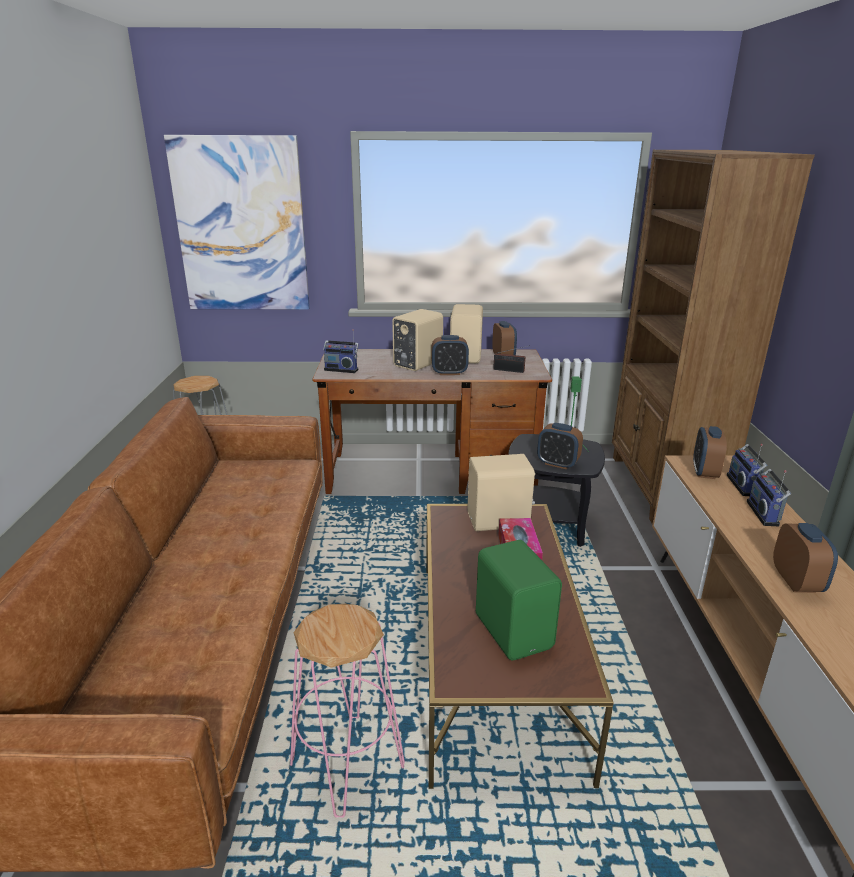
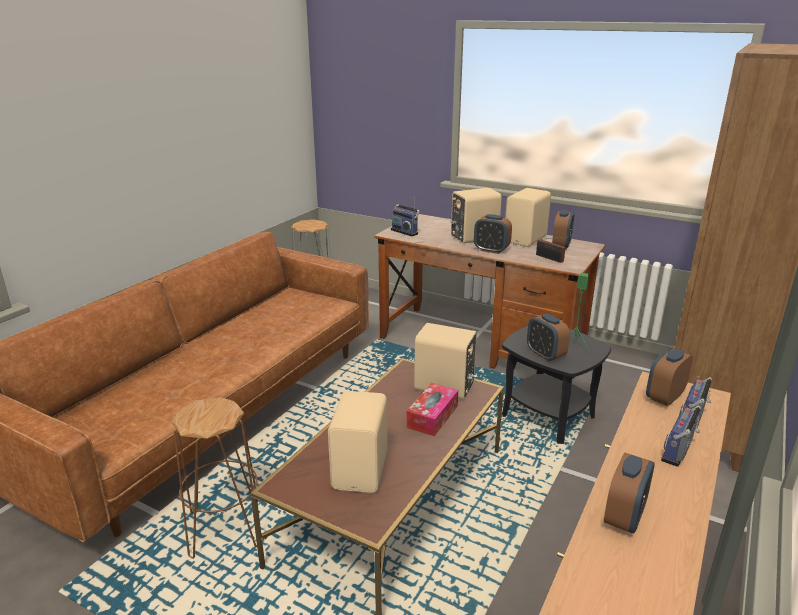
camera: 30 degrees right, 0 degrees up
picture [164,135,310,309] -> none
pink stool [290,604,405,818] -> brown stool [172,397,259,559]
green speaker [476,540,562,661] -> beige speaker [328,391,387,493]

